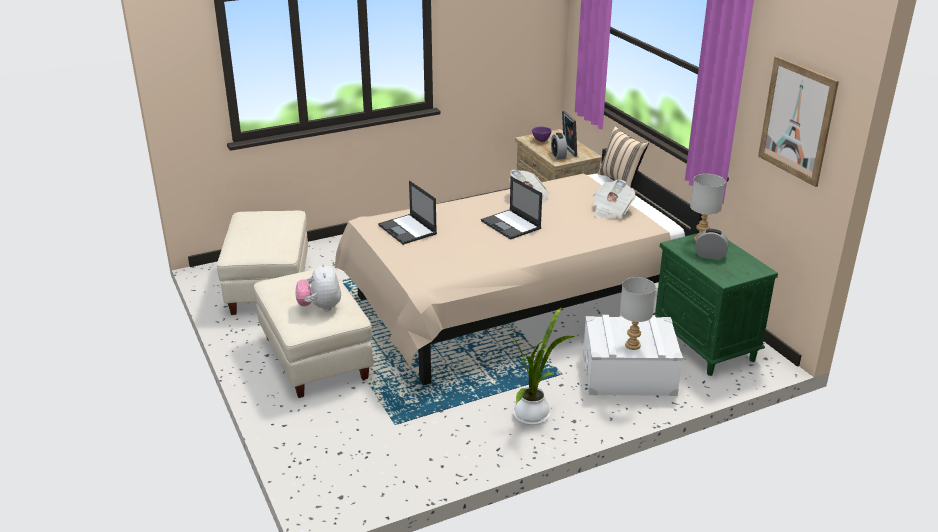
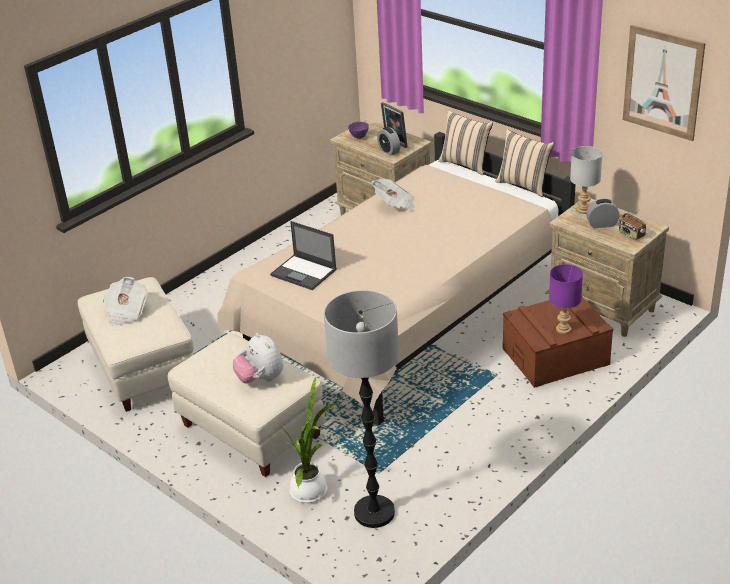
camera: 20 degrees left, 5 degrees up
laptop [481,176,542,240] -> none
potted plant [510,307,575,425] -> potted plant moved to [274,377,337,503]
white storage box [583,315,683,396] -> brown storage box [502,296,613,388]
newspaper [593,180,636,218] -> newspaper moved to [103,277,148,326]
grey table lamp [620,277,656,350] -> purple table lamp [549,264,583,334]
green nightstand [653,233,778,376] -> beige nightstand [546,199,669,337]
none -> floor lamp [324,290,399,528]
none -> beige pillow [496,129,554,197]
none -> radio [619,210,646,240]

